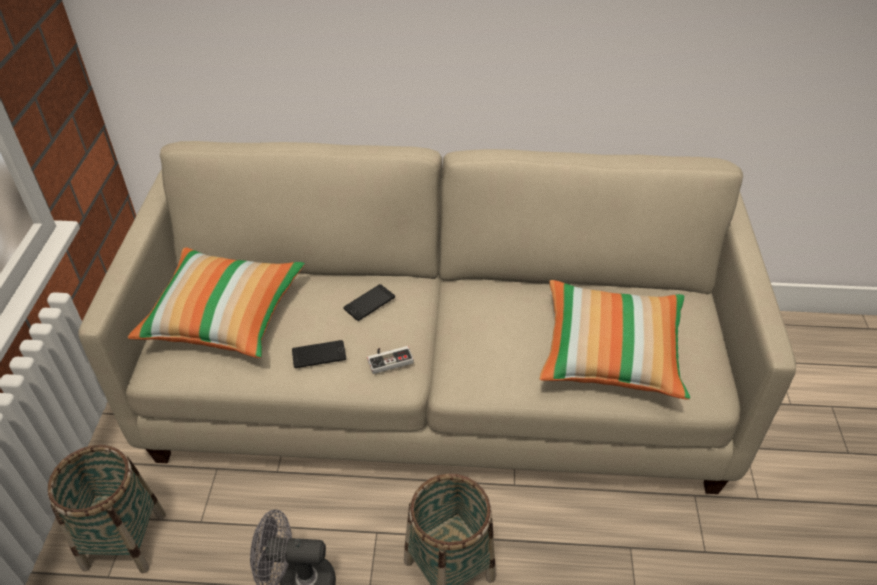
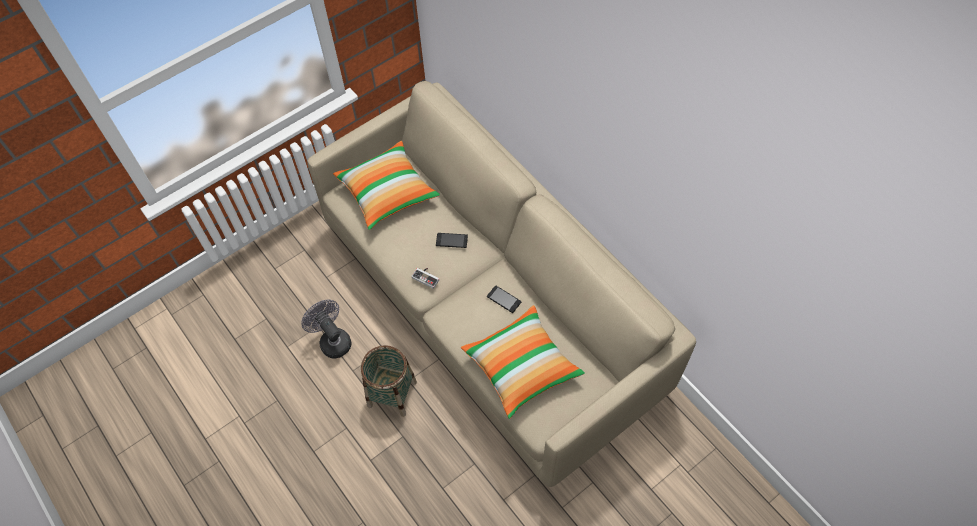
camera: 50 degrees right, 15 degrees up
basket [48,445,166,573] -> none
phone [292,340,346,368] -> phone moved to [487,285,521,313]

